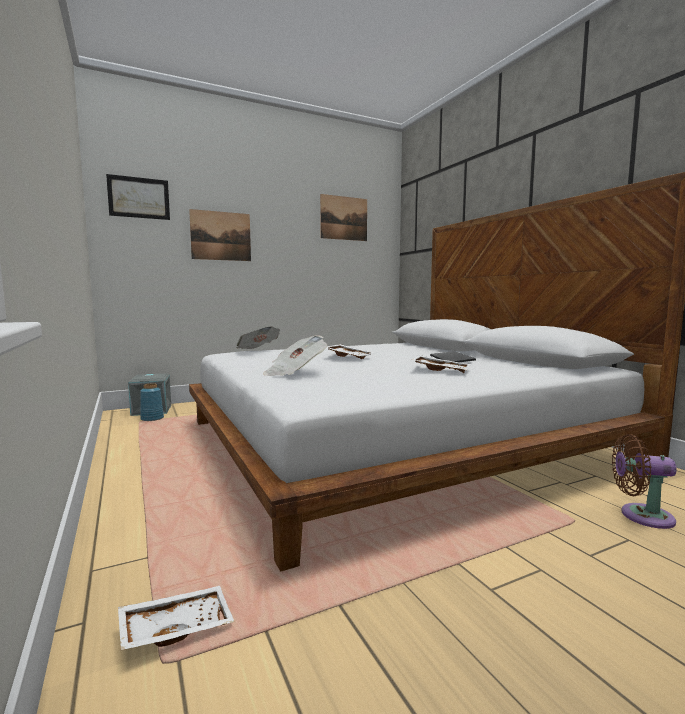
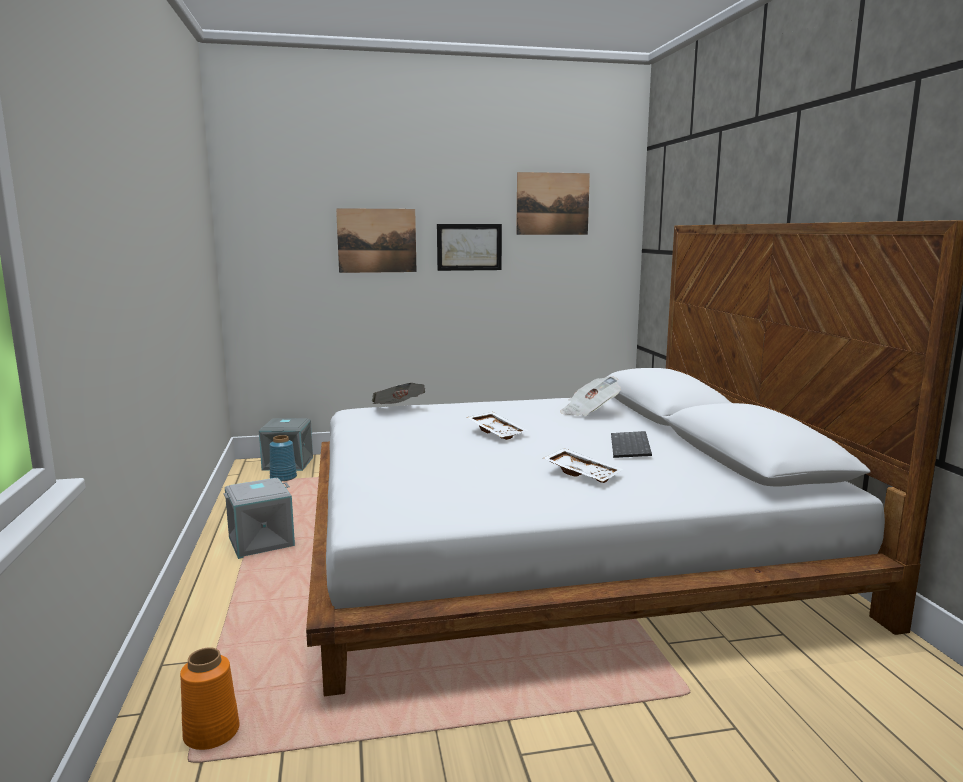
camera: 15 degrees right, 5 degrees up
picture [106,174,170,220] -> picture moved to [437,224,502,271]
white tray [118,586,235,650] -> orange vase [180,647,240,750]
newspaper [263,335,327,376] -> newspaper moved to [560,376,621,416]
brown fan [612,434,677,529] -> none
none -> grey storage box [224,478,295,559]

